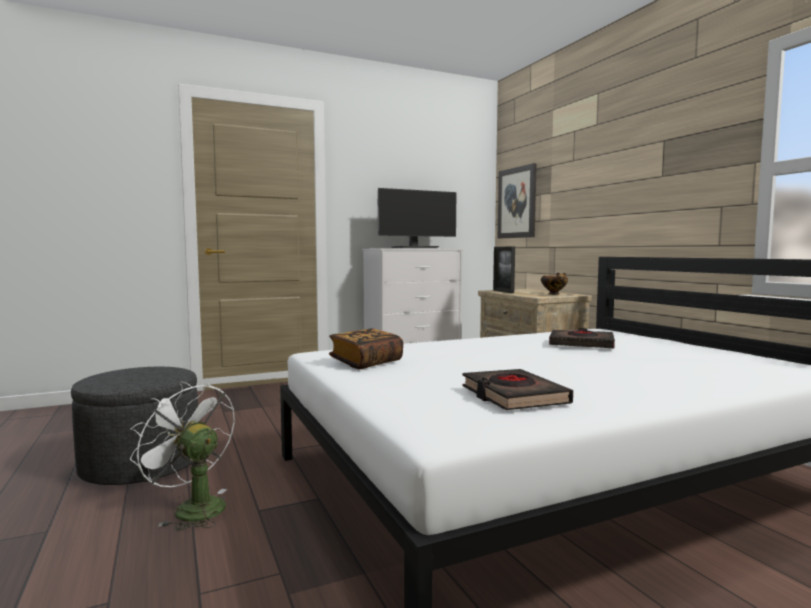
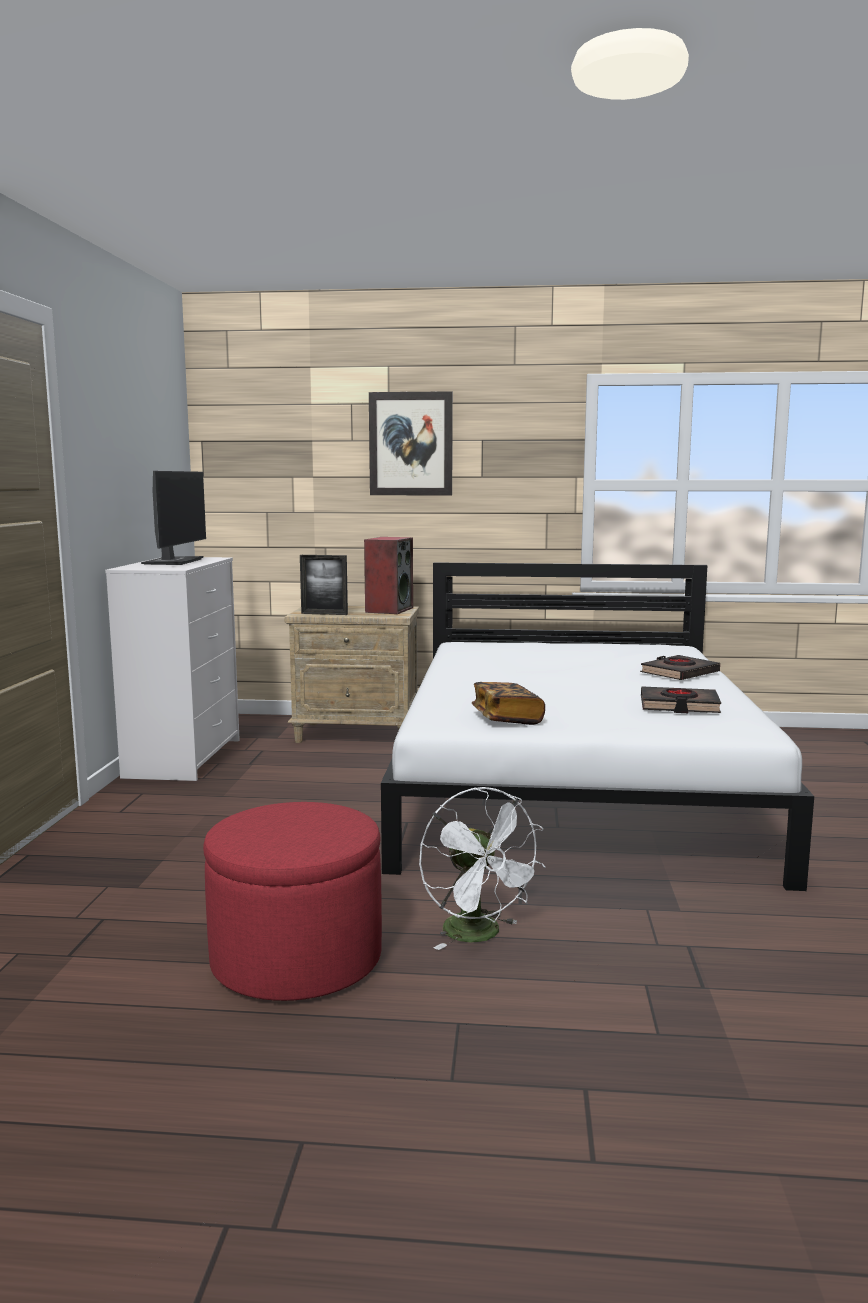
camera: 60 degrees left, 5 degrees up
grey ottoman [71,367,199,485] -> red ottoman [203,802,382,1001]
white fan [130,382,235,531] -> white fan turned 90 degrees counterclockwise [419,787,546,950]
picture [498,163,537,239] -> picture moved to [369,391,453,495]
bowl [541,273,568,295] -> speaker [364,537,413,614]
black book [549,328,615,348] -> black book moved to [640,655,720,680]

